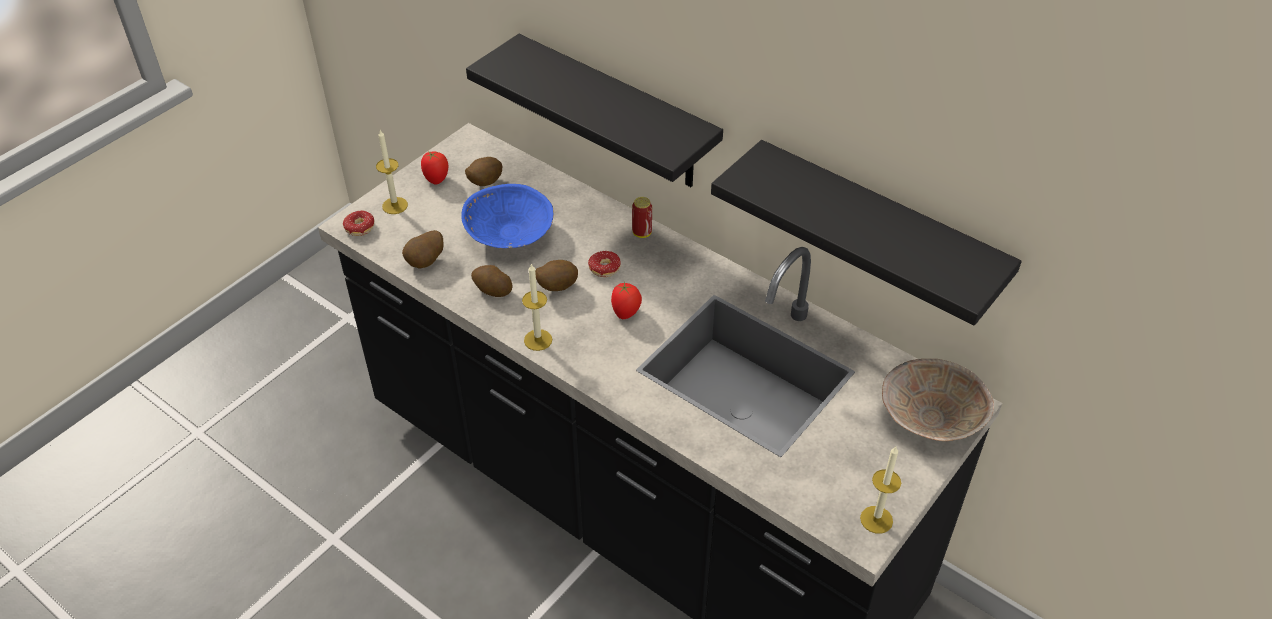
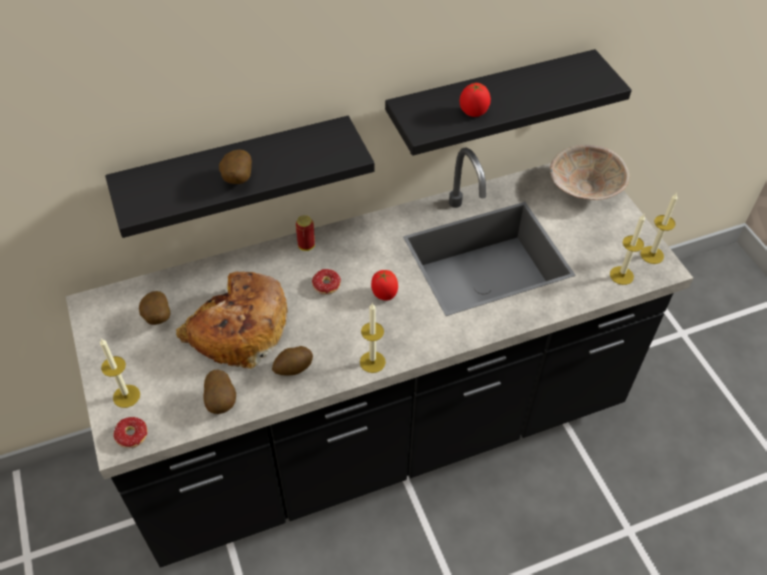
camera: 60 degrees left, 5 degrees up
tomato [421,151,448,185] -> tomato moved to [460,83,491,117]
blue bowl [461,184,554,248] -> bread [176,272,288,369]
potato [535,260,578,291] -> potato moved to [219,149,252,184]
none -> candle [610,214,645,285]

